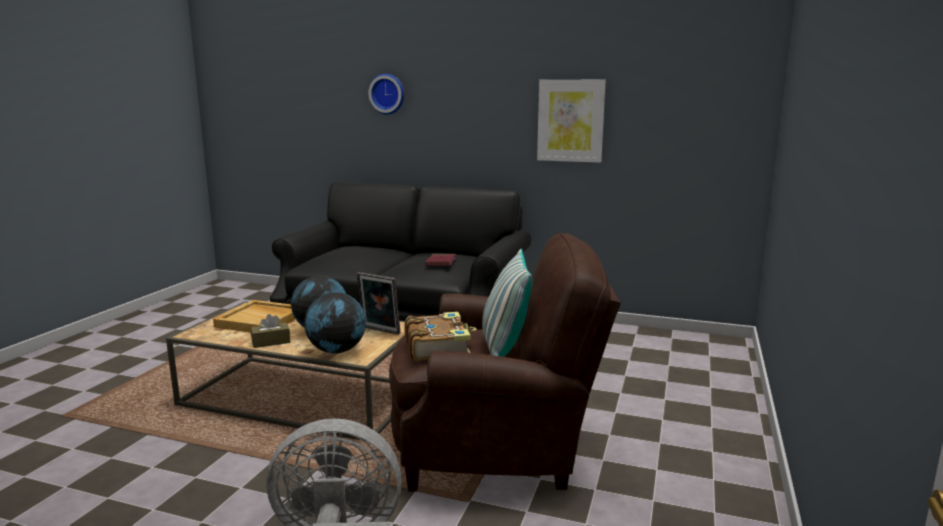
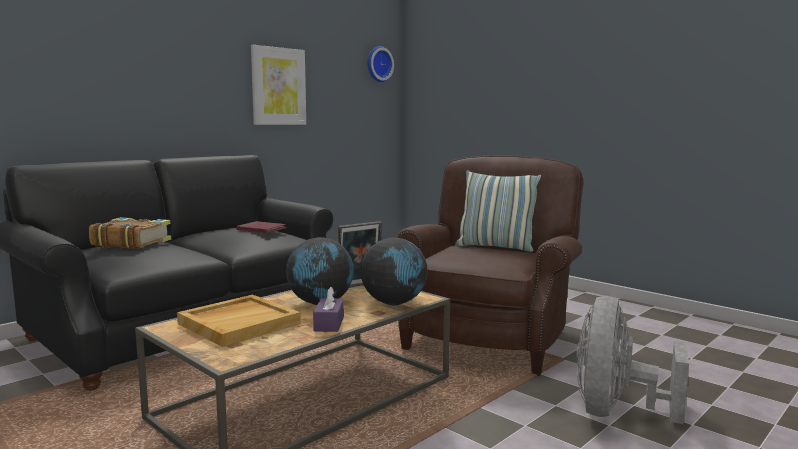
camera: 65 degrees left, 5 degrees down
brown tissue box [251,314,290,348] -> purple tissue box [313,287,344,332]
wall clock [368,74,404,115] -> wall clock moved to [368,46,394,82]
book [404,312,477,361] -> book moved to [89,217,171,249]

